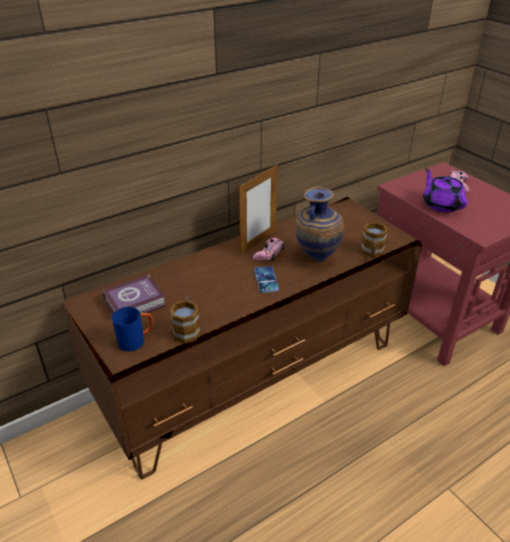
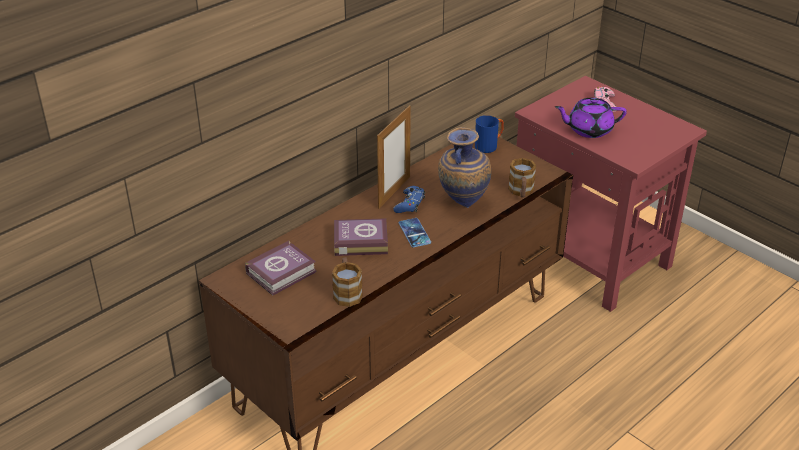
camera: 10 degrees left, 0 degrees up
blue mug [112,307,153,352] -> blue mug moved to [475,115,504,153]
pink game controller [253,238,284,261] -> blue game controller [393,186,425,213]
purple teapot [423,169,468,212] -> purple teapot turned 60 degrees counterclockwise [555,98,627,138]
none -> book [334,218,388,256]

